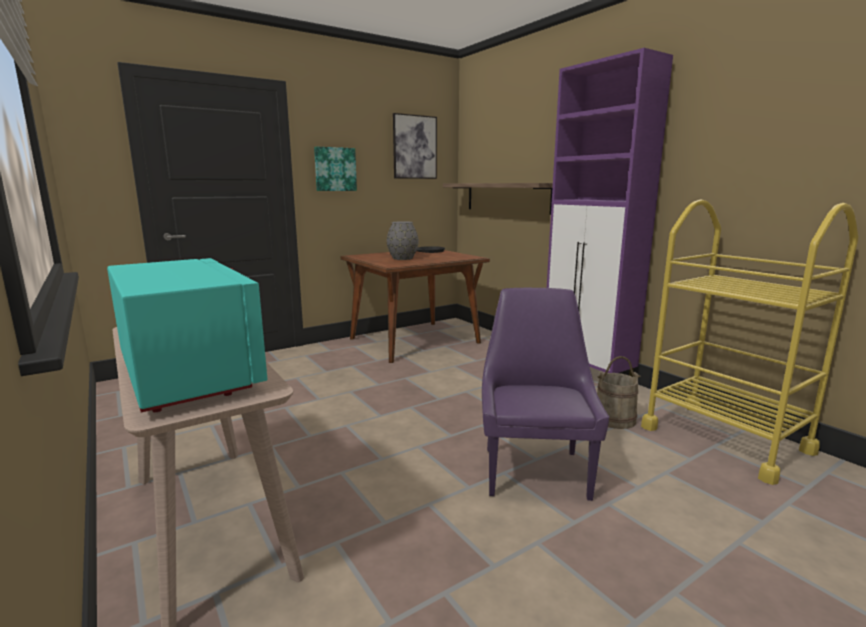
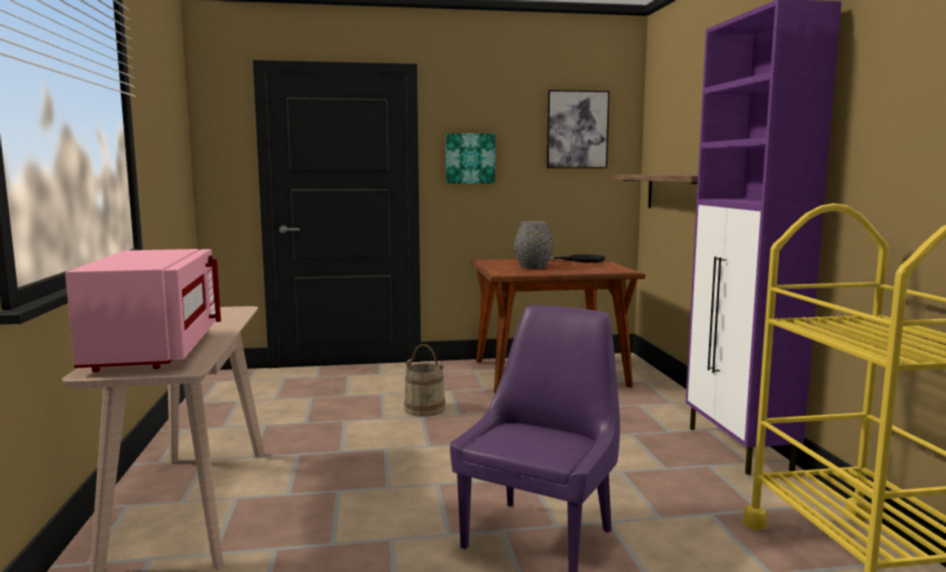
camera: 25 degrees right, 5 degrees down
turquoise microwave [107,258,268,413] -> pink microwave [65,249,221,372]
beige bucket [597,356,641,429] -> beige bucket moved to [404,344,445,417]

